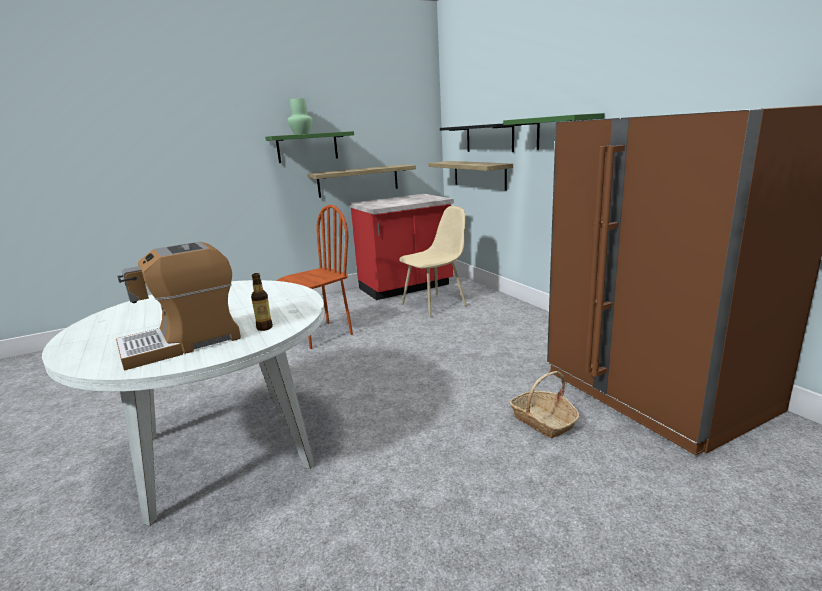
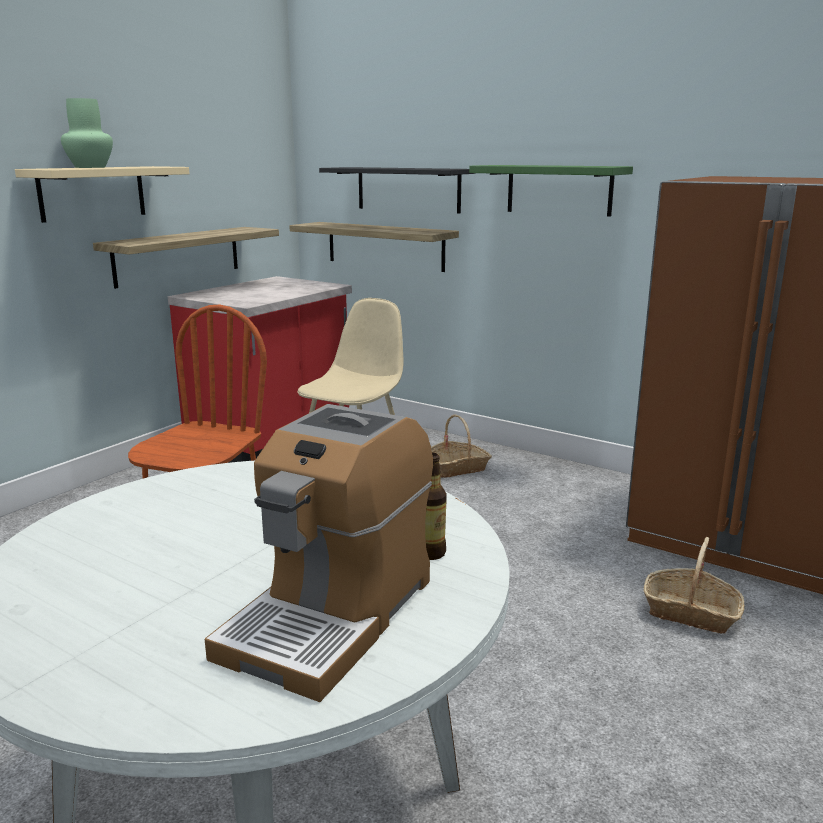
camera: 30 degrees left, 0 degrees up
green shelf [265,131,354,163] -> beige shelf [15,166,190,223]
none -> basket [431,414,492,478]

